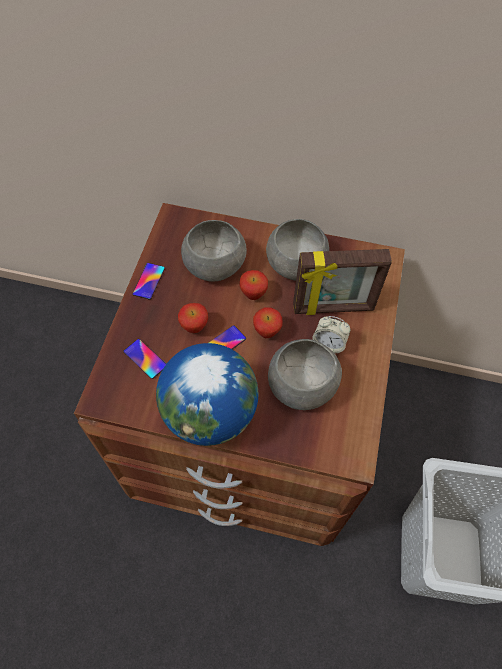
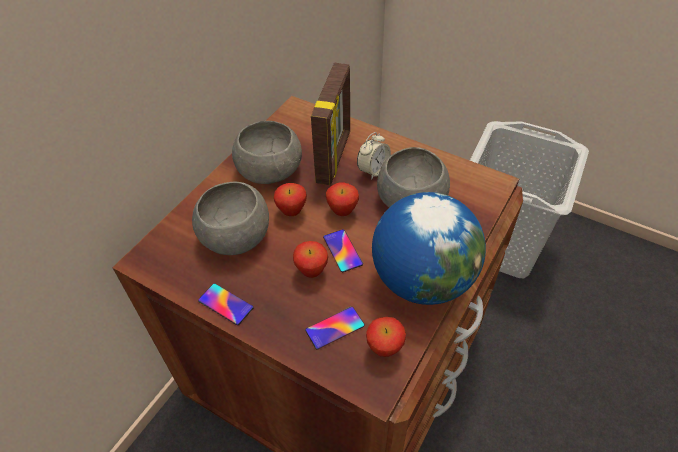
camera: 70 degrees left, 10 degrees down
none -> apple [366,317,406,357]

